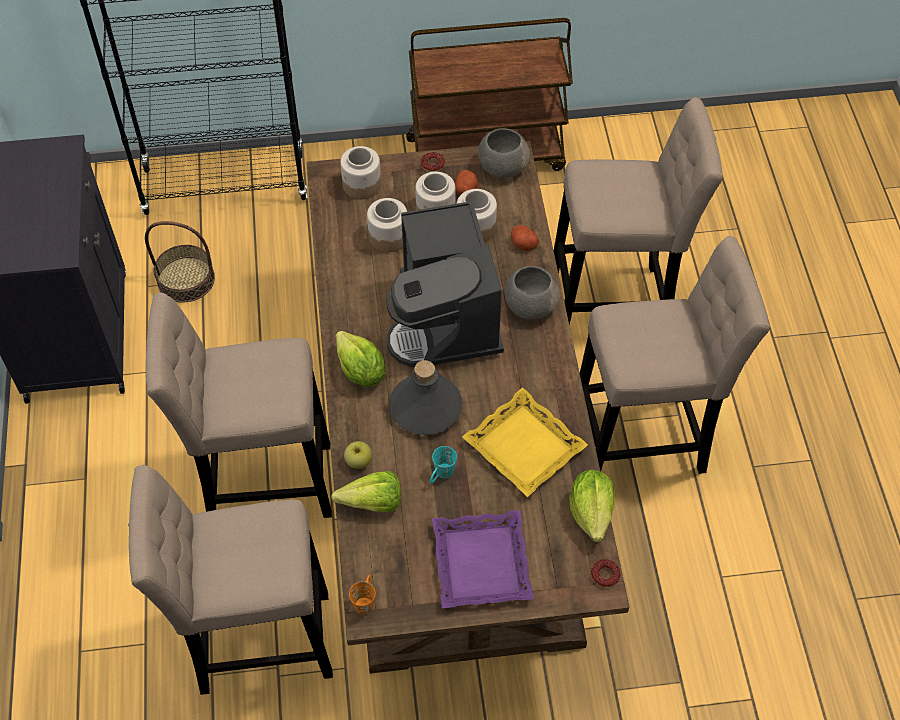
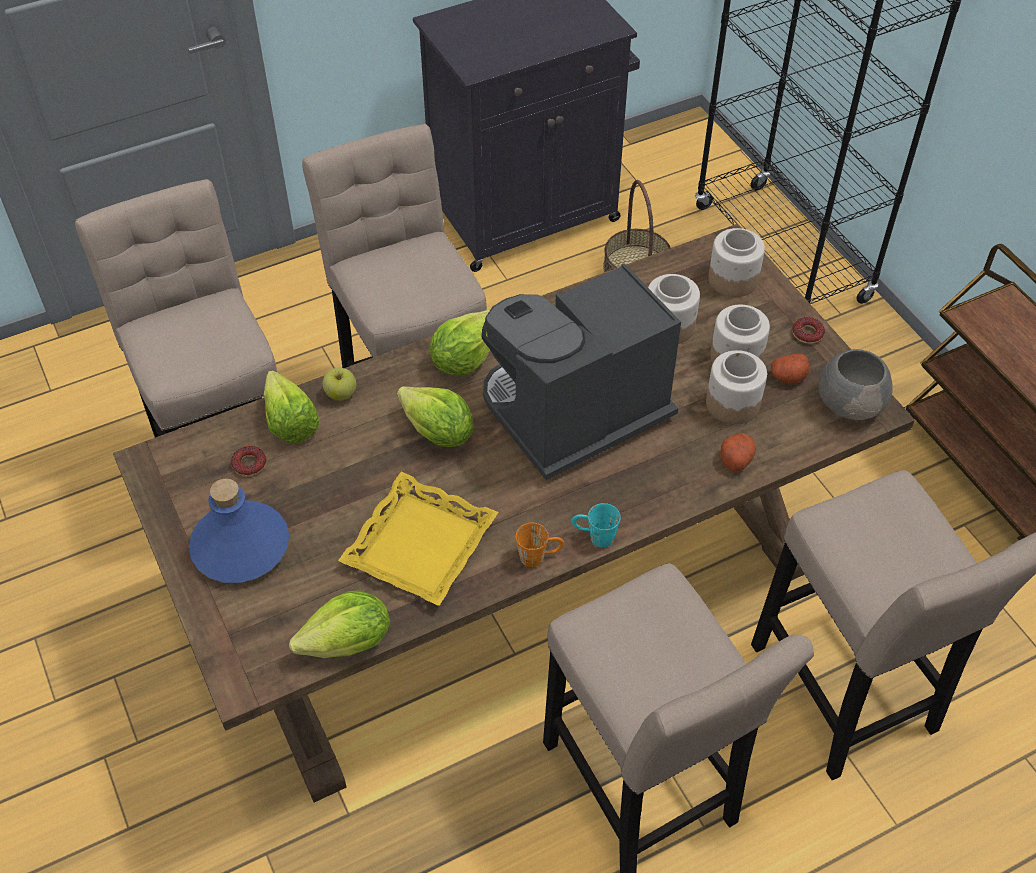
camera: 70 degrees right, 5 degrees down
orange mug [349,575,376,615] -> orange mug moved to [515,523,564,567]
grey bottle [389,360,462,435] -> lettuce [397,387,474,447]
turquoise mug [430,446,457,483] -> turquoise mug moved to [571,503,621,548]
purple tray [432,510,534,608] -> blue bottle [189,479,289,583]
grey bowl [505,266,560,319] -> none
donut [591,559,621,587] -> donut moved to [231,446,266,476]

